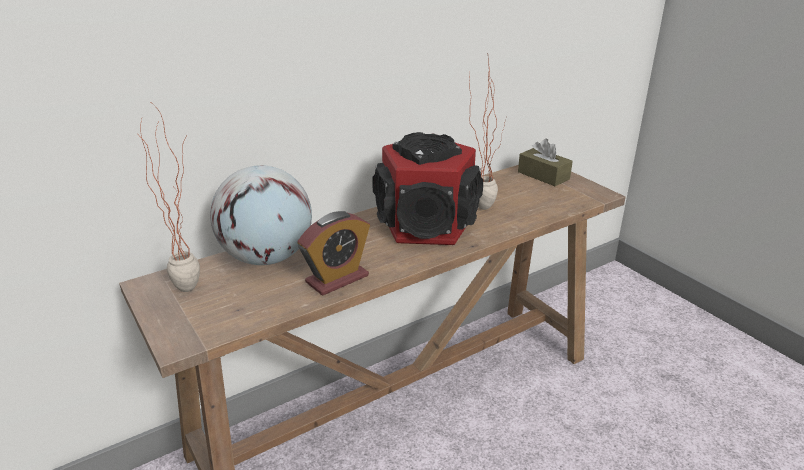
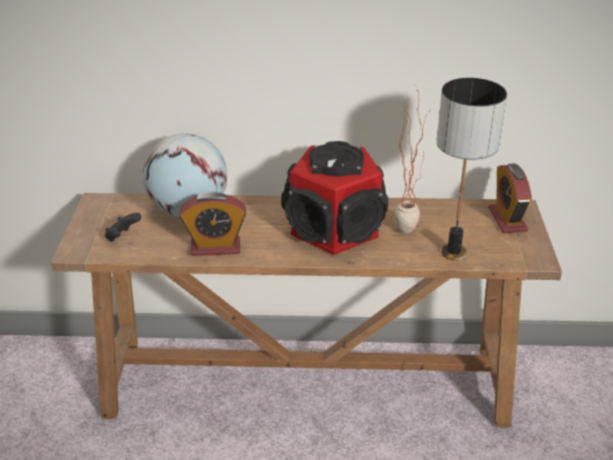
camera: 35 degrees right, 5 degrees up
potted plant [136,104,200,292] -> none
brown tissue box [518,139,573,186] -> alarm clock [488,163,532,233]
none -> black game controller [105,213,141,242]
none -> table lamp [437,78,507,261]

